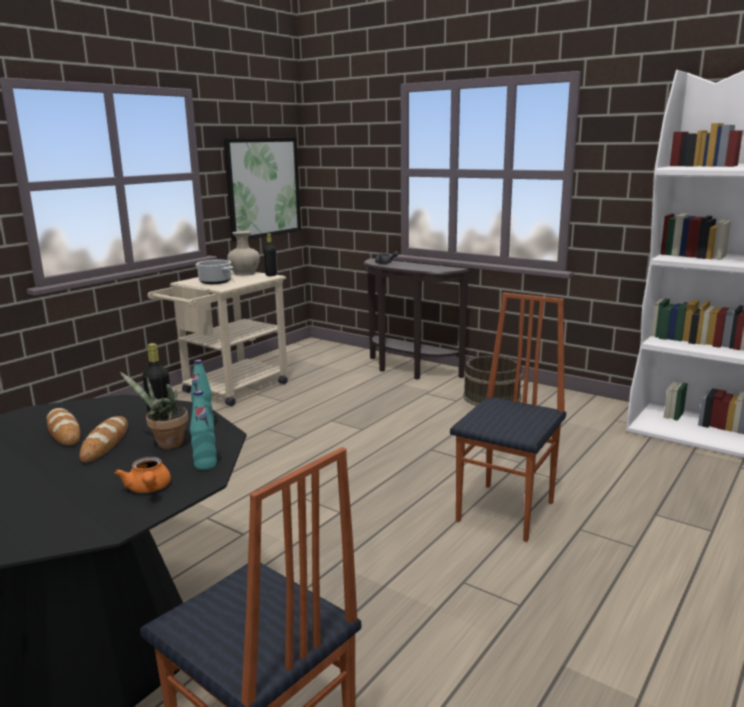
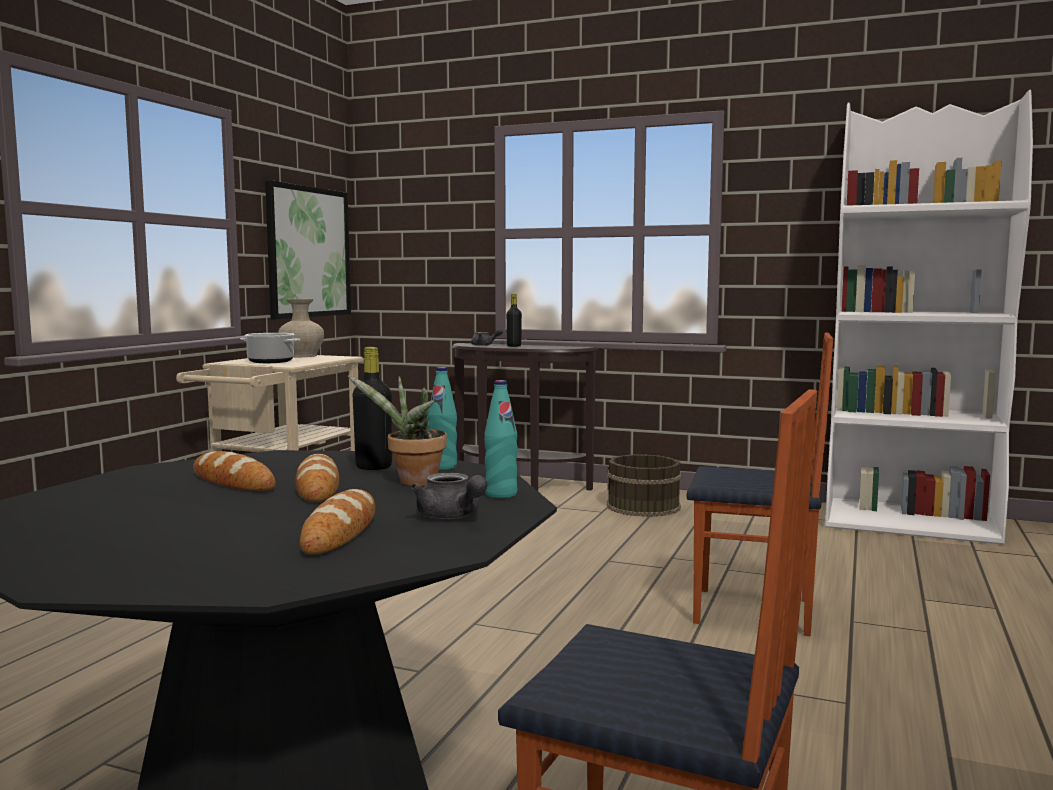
camera: 15 degrees left, 10 degrees down
orange teapot [115,457,171,493] -> grey teapot [411,473,487,519]
black bottle [264,233,277,276] -> black bottle moved to [506,294,522,347]
chair [450,293,566,542] -> chair turned 90 degrees clockwise [687,333,833,636]
none -> bread [300,489,375,554]

